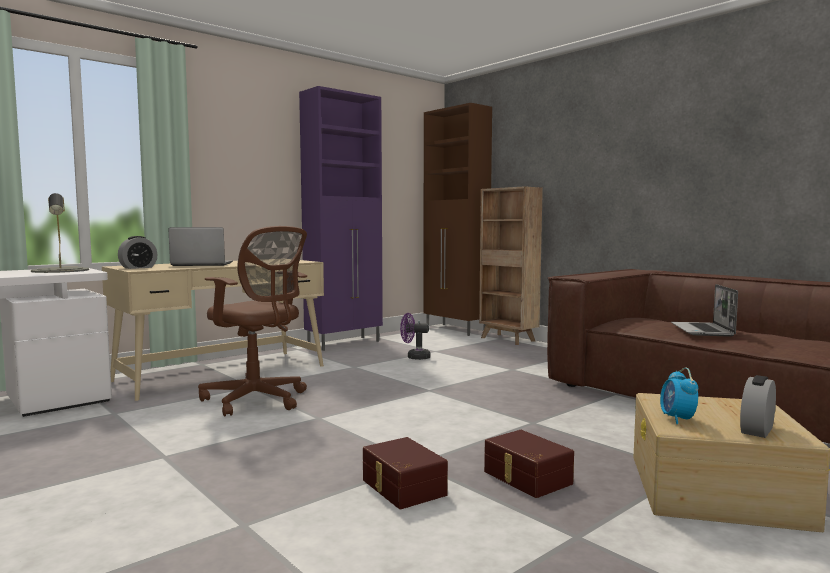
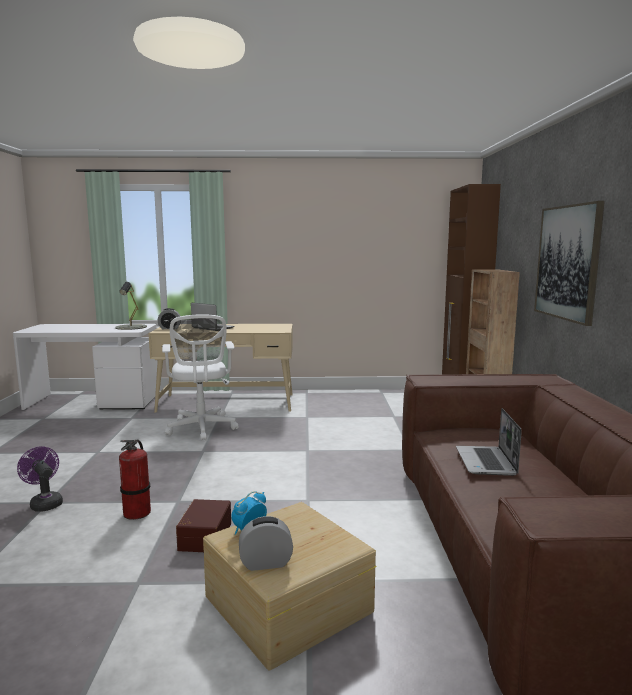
camera: 40 degrees right, 5 degrees up
brown office chair [198,226,307,417] -> white office chair [162,314,238,441]
purple cabinet [299,86,383,351] -> none
brown storage box [363,437,448,509] -> fire extinguisher [119,440,151,520]
purple fan [400,313,431,360] -> purple fan moved to [17,446,63,512]
laptop [671,284,738,337] -> laptop turned 45 degrees counterclockwise [456,408,522,476]
none -> picture [534,201,605,326]

